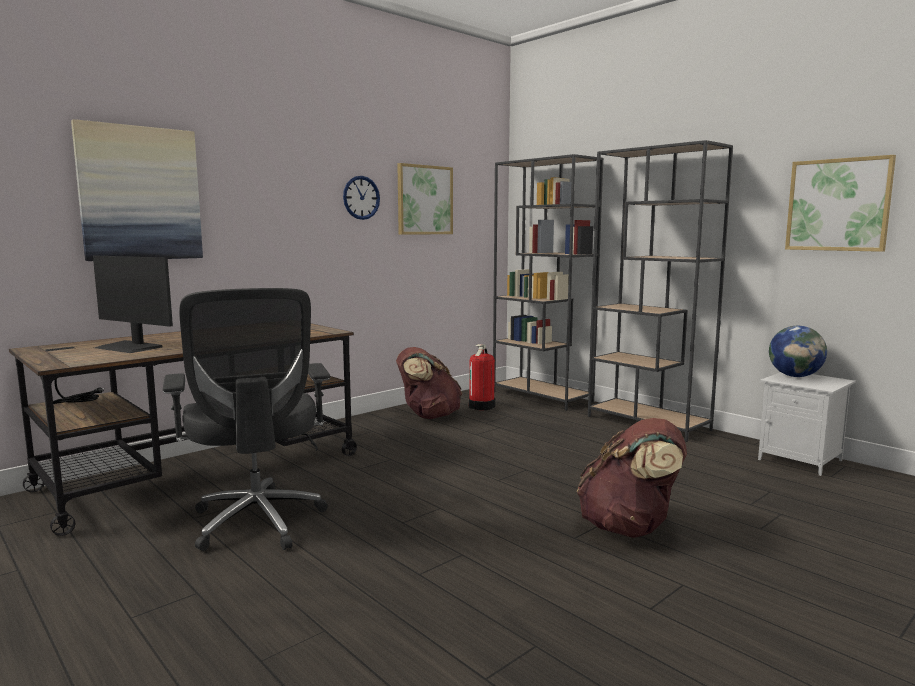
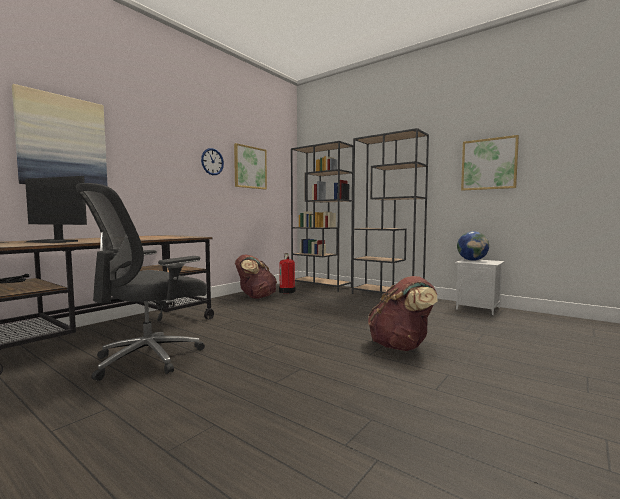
camera: 10 degrees left, 5 degrees down
office chair [163,288,330,551] -> office chair turned 75 degrees clockwise [76,183,207,381]

